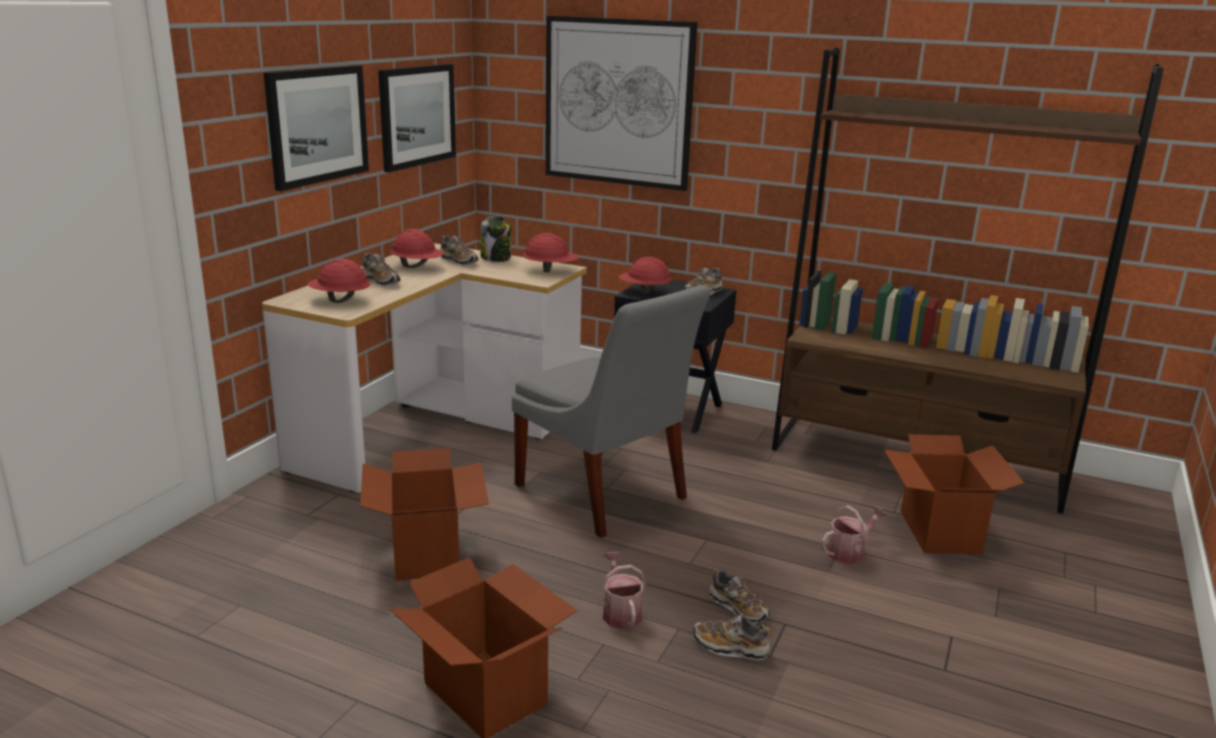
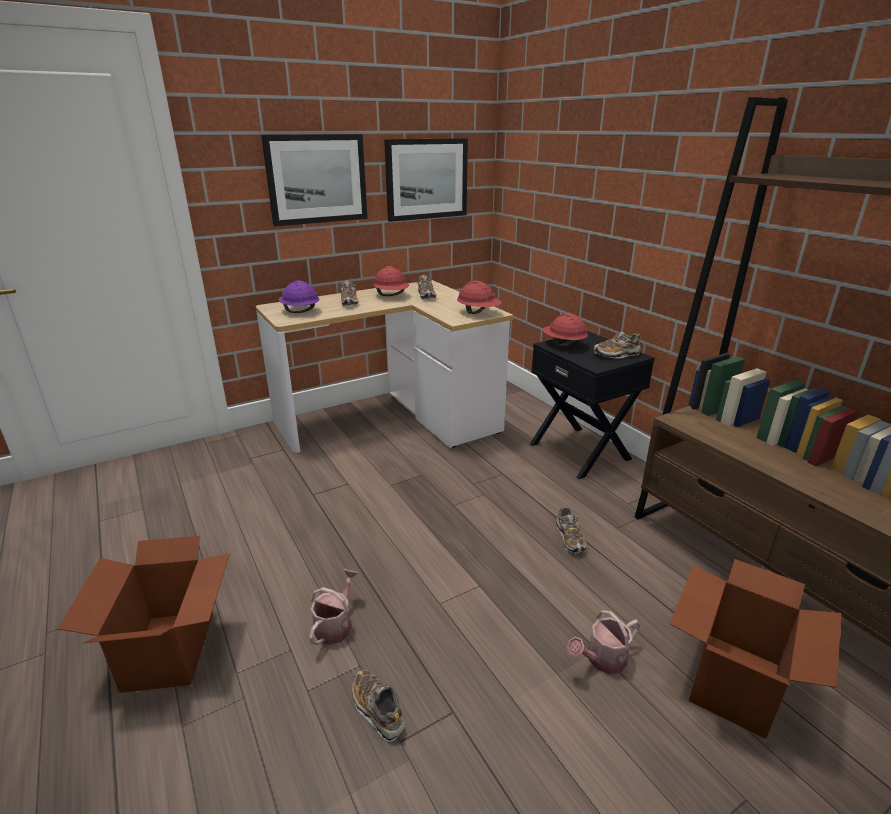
camera: 35 degrees right, 5 degrees up
red hard hat [308,259,370,303] -> purple hard hat [278,280,319,313]
cardboard box [360,448,489,581] -> none
jar [481,216,511,262] -> none
grey chair [512,285,711,538] -> none
picture [546,16,697,191] -> none
shoe [709,569,770,624] -> shoe moved to [556,505,586,554]
watering can [821,505,887,564] -> watering can turned 150 degrees clockwise [567,610,641,674]

